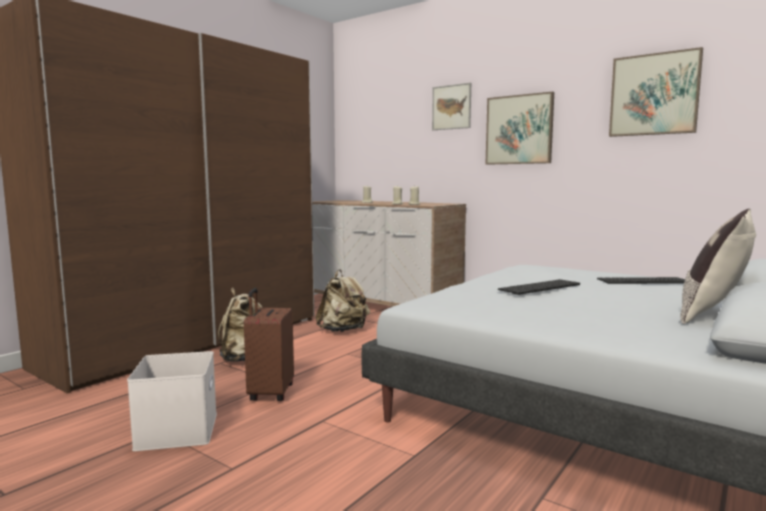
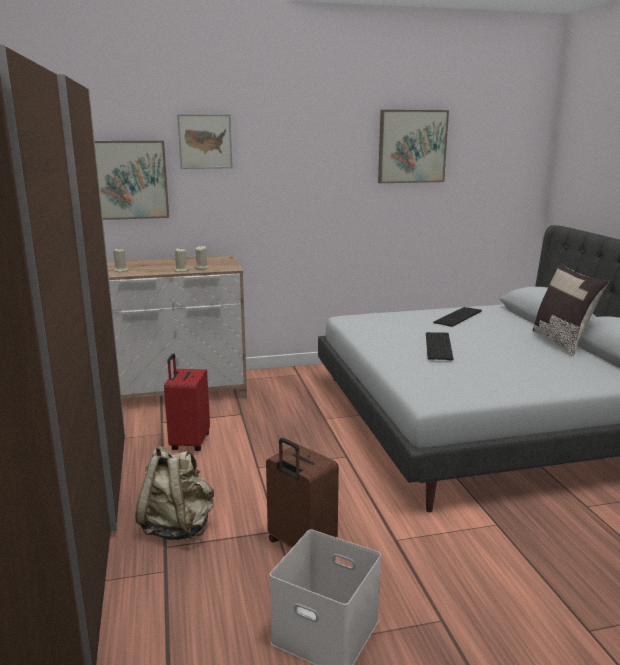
camera: 50 degrees left, 10 degrees up
beige backpack [316,269,370,332] -> red suitcase [164,353,210,451]
picture [485,91,554,165] -> picture moved to [95,141,169,220]

